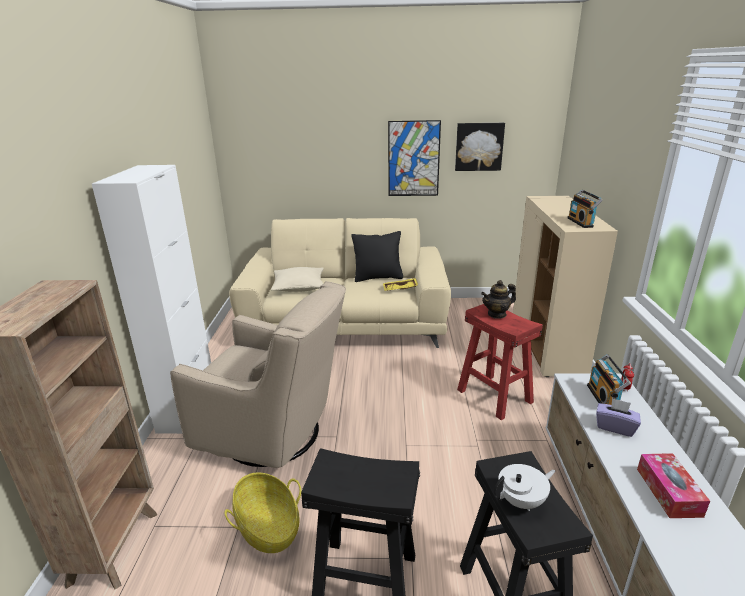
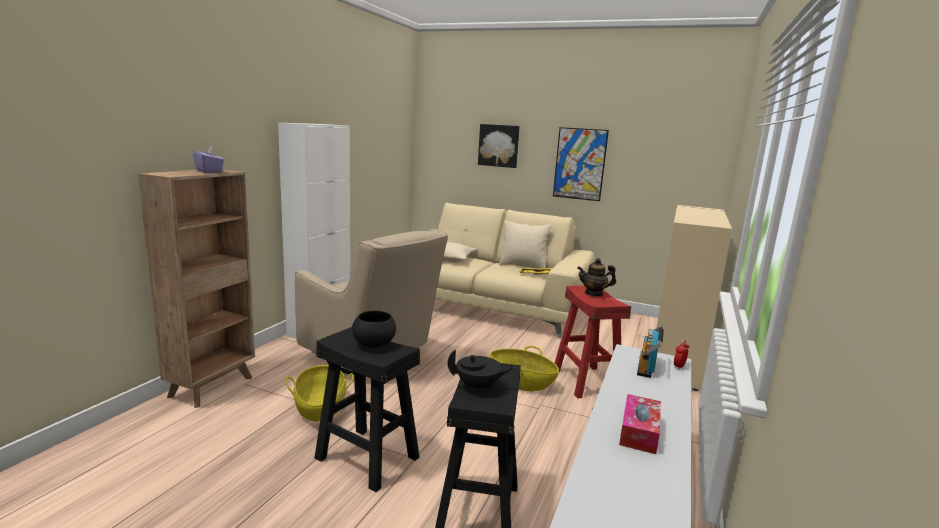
camera: 20 degrees right, 10 degrees down
black pillow [351,231,403,282] -> beige pillow [499,221,551,269]
picture [455,123,505,171] -> picture moved to [478,124,520,168]
white teapot [494,464,556,511] -> black teapot [448,349,514,393]
radio [568,190,603,228] -> none
purple tissue box [596,398,641,437] -> purple tissue box moved to [193,145,224,173]
none -> black bowl [352,311,396,348]
none -> basket [489,346,559,391]

